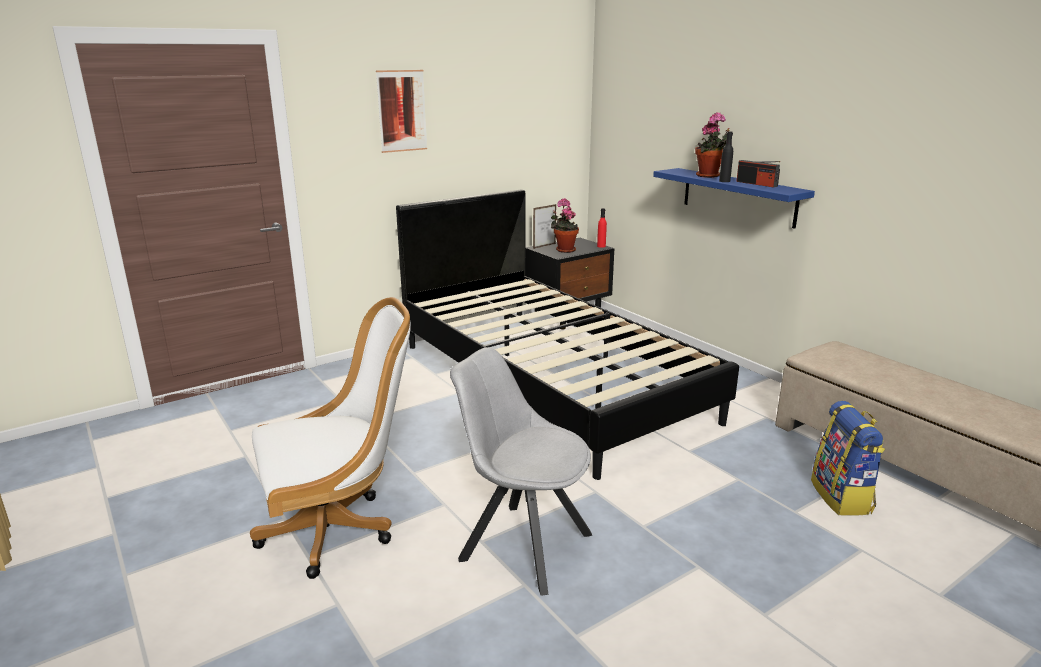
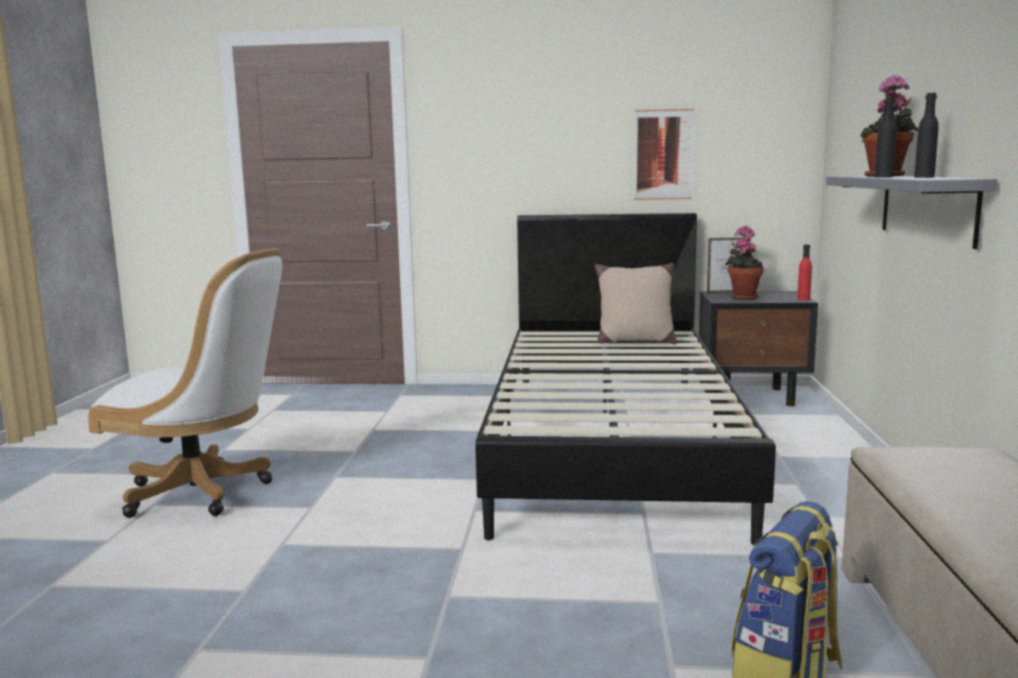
camera: 40 degrees right, 10 degrees down
picture [376,70,427,153] -> picture moved to [634,109,694,200]
grey chair [450,348,592,596] -> none
blue shelf [653,168,815,229] -> grey shelf [826,176,997,249]
radio [736,160,780,187] -> black bottle [914,93,939,178]
none -> beige pillow [594,263,677,344]

